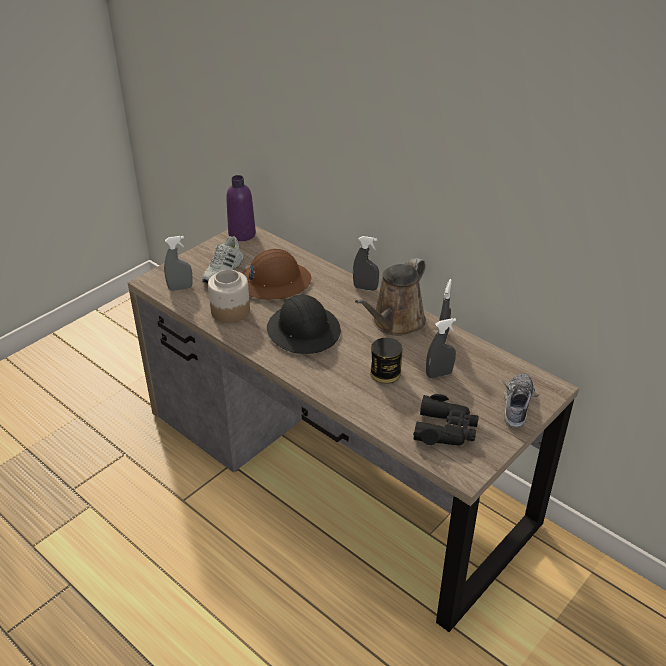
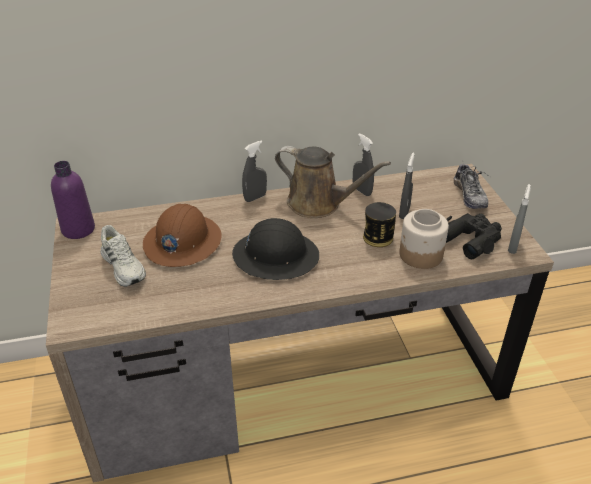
camera: 55 degrees left, 0 degrees up
grey spray bottle [164,236,193,291] -> grey spray bottle moved to [508,184,531,254]
jar [208,269,250,323] -> jar moved to [399,209,449,269]
brown watering can [355,258,426,336] -> brown watering can turned 45 degrees counterclockwise [275,146,391,218]
shoe [502,373,540,428] -> shoe turned 150 degrees counterclockwise [454,163,490,209]

